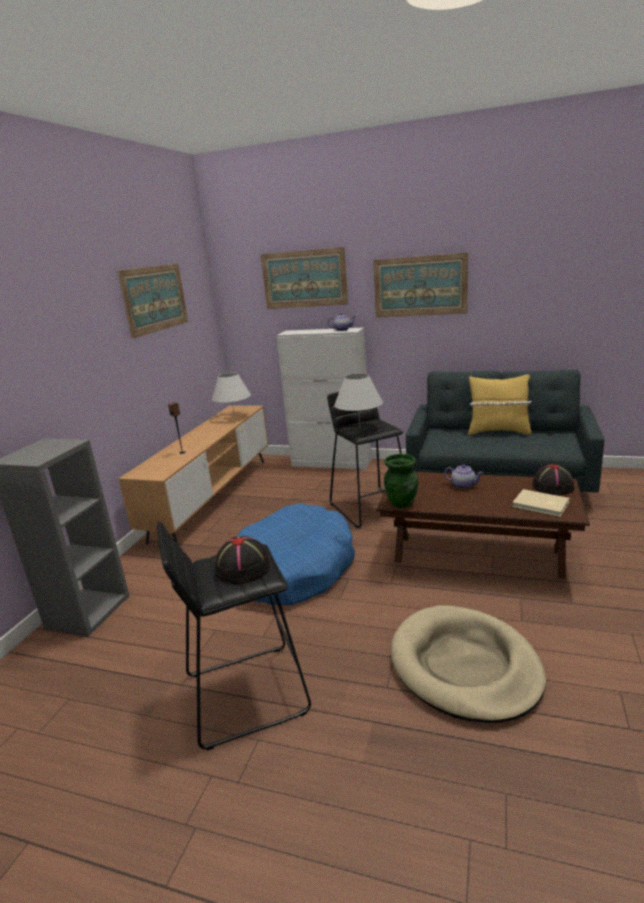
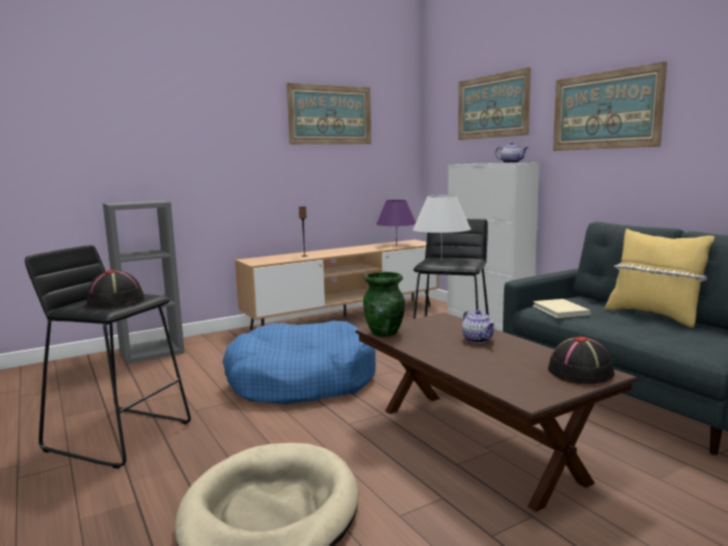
camera: 40 degrees right, 10 degrees down
white table lamp [212,372,251,417] -> purple table lamp [376,200,416,246]
beige book [512,489,570,517] -> beige book moved to [533,299,591,318]

